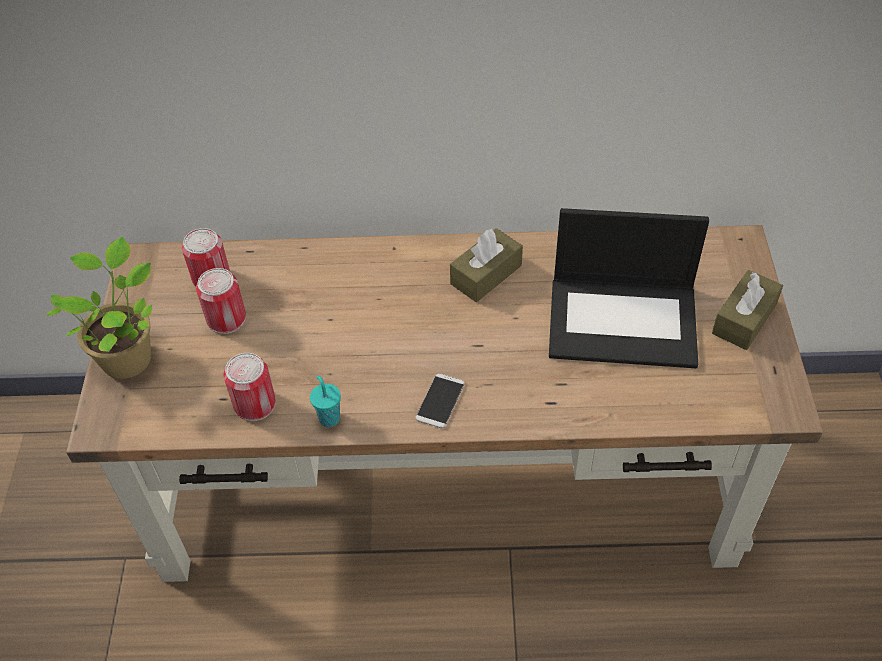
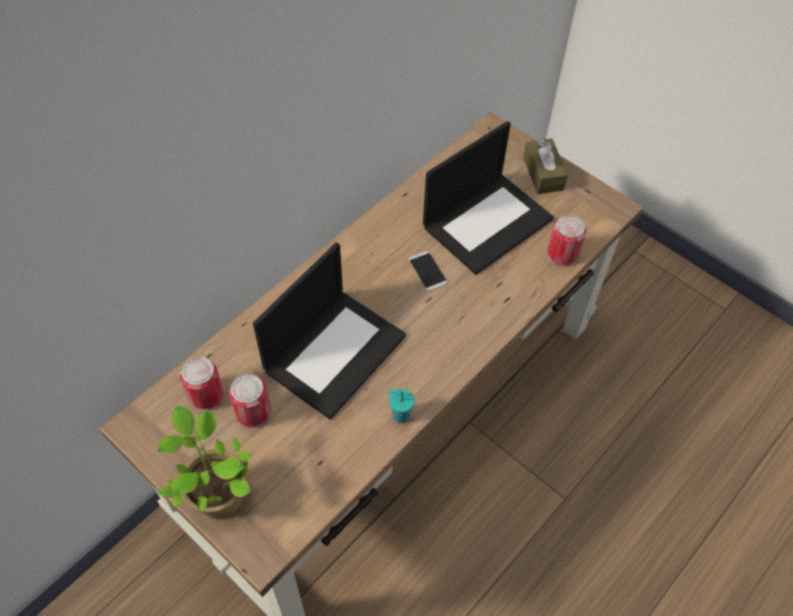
camera: 50 degrees left, 5 degrees up
can [223,353,276,421] -> can moved to [548,215,586,266]
phone [416,373,464,428] -> phone moved to [408,251,448,291]
brown tissue box [450,228,523,302] -> none
none -> laptop [253,243,406,420]

